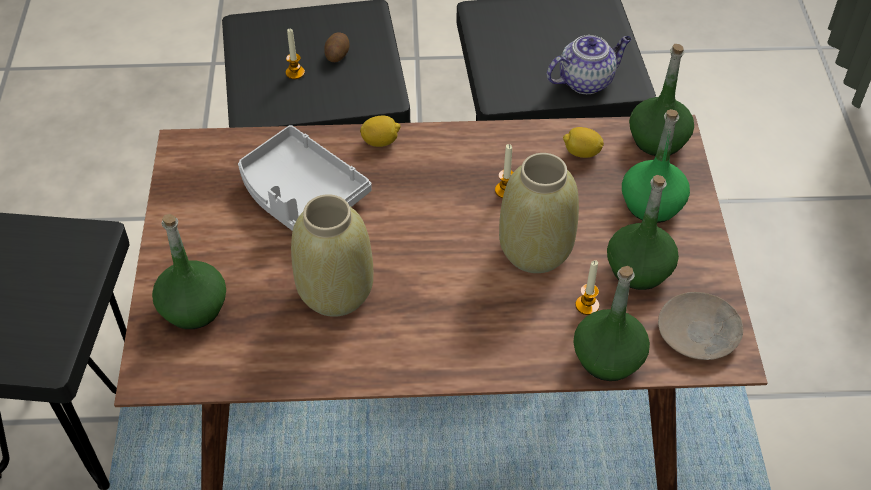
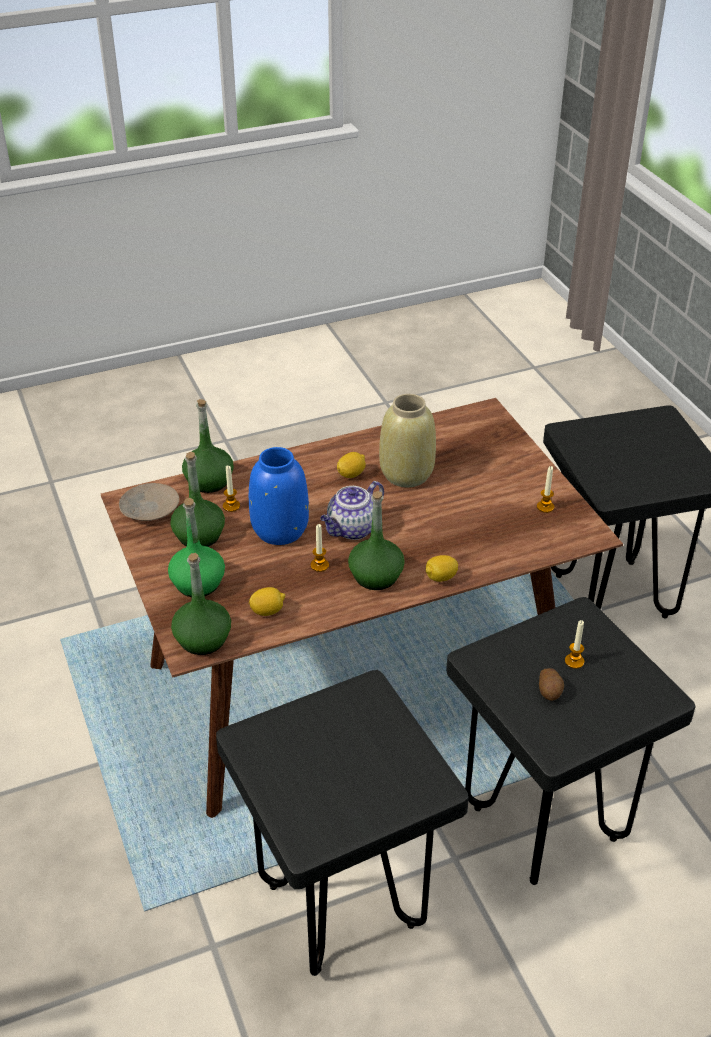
camera: 160 degrees right, 10 degrees down
green bottle [152,214,226,329] -> green bottle moved to [348,491,405,590]
grey tray [238,125,372,231] -> none
beige vase [499,153,579,273] -> blue vase [249,447,309,545]
teapot [546,35,632,94] -> teapot moved to [320,481,384,540]
none -> lemon [337,452,366,478]
none -> candle [537,466,554,513]

